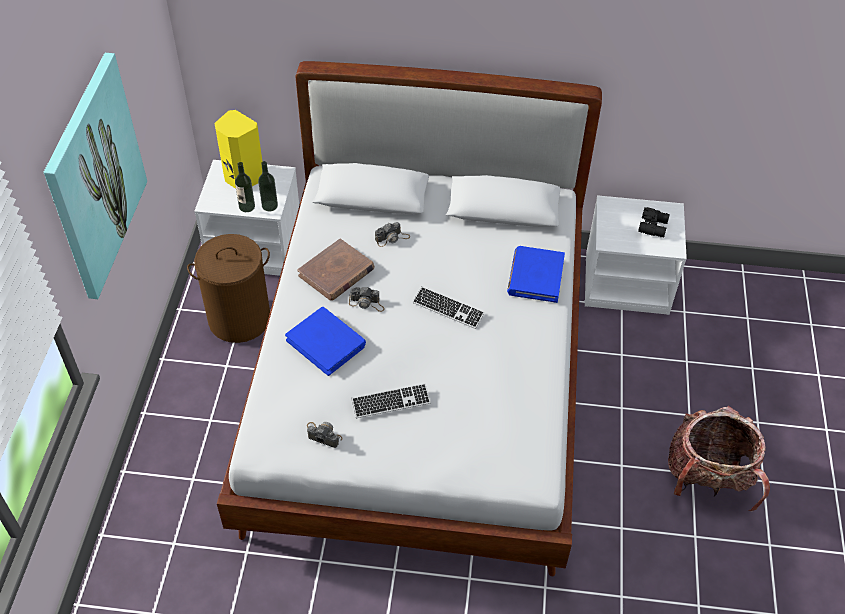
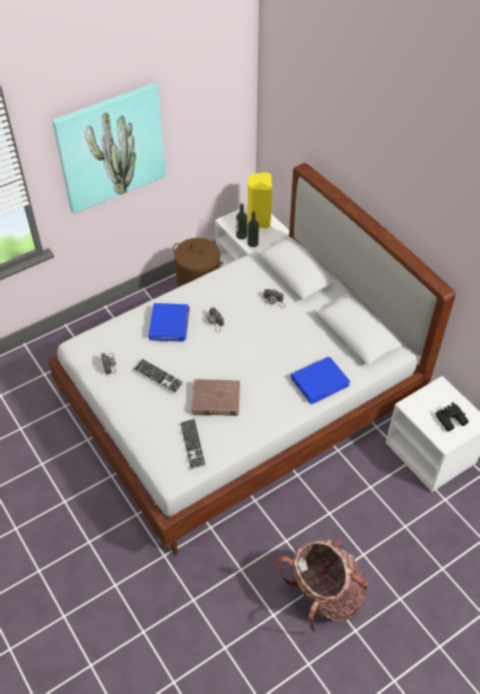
camera: 50 degrees right, 0 degrees up
brown book [298,239,375,301] -> brown book moved to [191,379,240,416]
keyboard [413,286,485,329] -> keyboard moved to [180,419,206,470]

